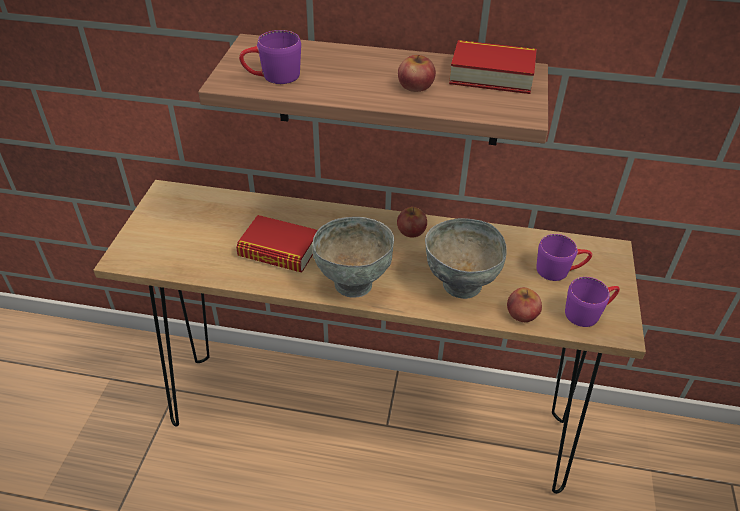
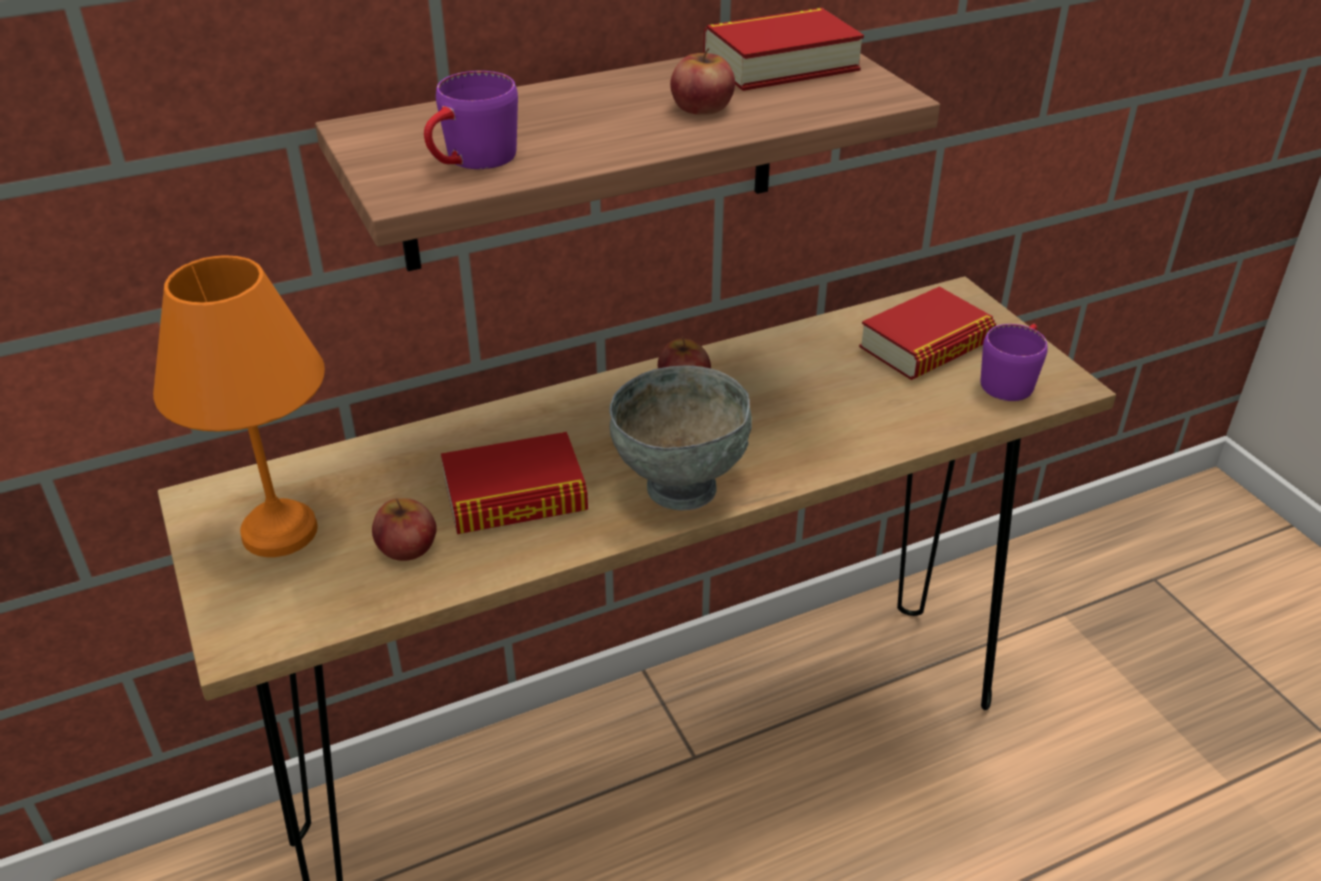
camera: 35 degrees left, 5 degrees down
grey bowl [425,218,507,299] -> none
apple [507,287,542,322] -> apple moved to [372,498,437,561]
purple mug [536,234,592,281] -> book [859,286,996,380]
none -> orange table lamp [153,255,325,557]

